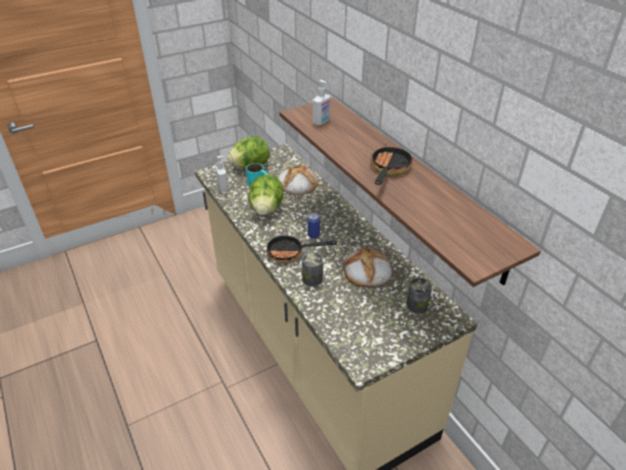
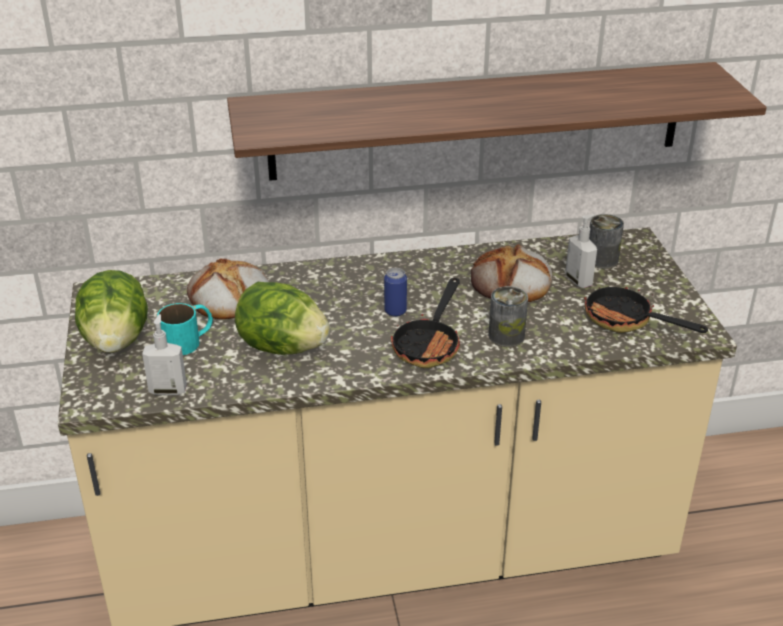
camera: 70 degrees left, 5 degrees down
soap dispenser [313,80,330,126] -> soap dispenser moved to [565,214,597,288]
frying pan [371,144,413,185] -> frying pan moved to [584,283,708,333]

